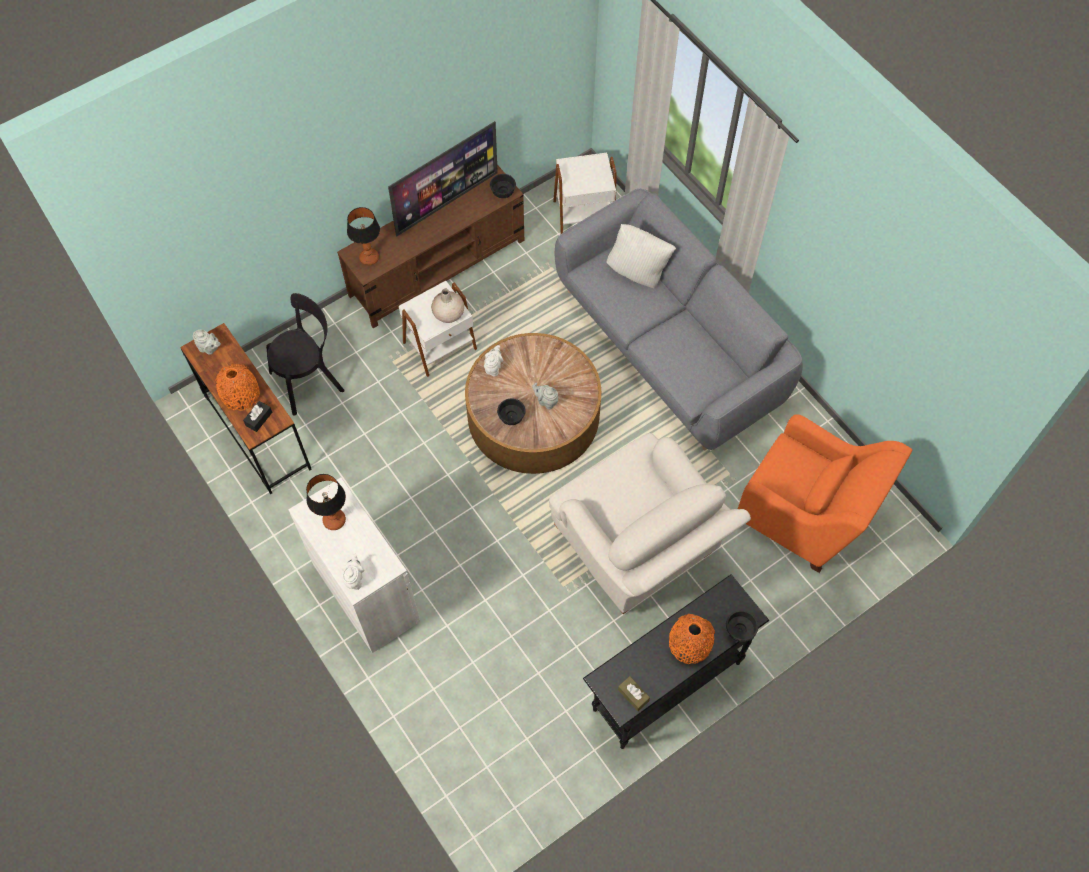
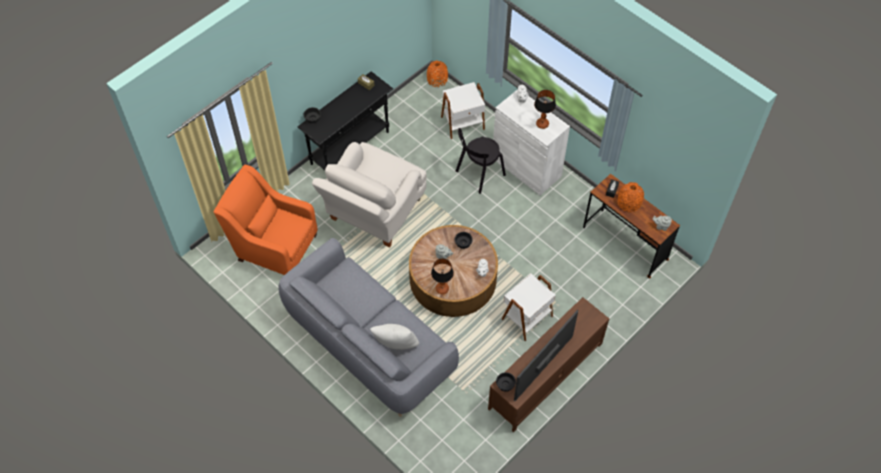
camera: 170 degrees right, 5 degrees down
black chair [266,293,345,415] -> black chair moved to [456,128,506,194]
table lamp [347,207,380,265] -> table lamp moved to [431,258,454,294]
beige vase [431,289,464,323] -> none
white armchair [549,433,751,614] -> white armchair turned 105 degrees counterclockwise [312,142,427,248]
white side table [553,153,617,234] -> white side table moved to [441,82,485,139]
orange vase [669,614,715,664] -> orange vase moved to [427,60,448,87]

